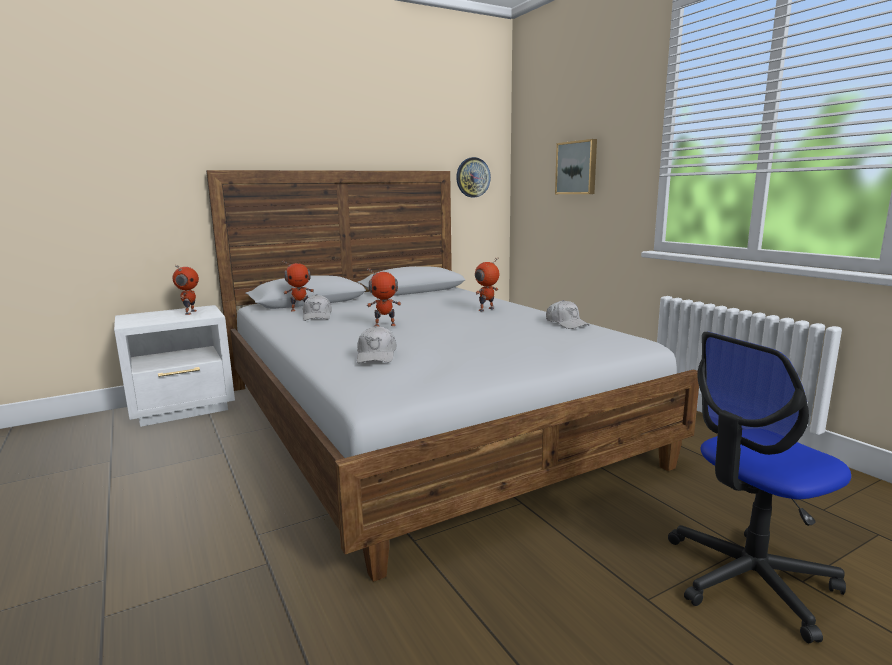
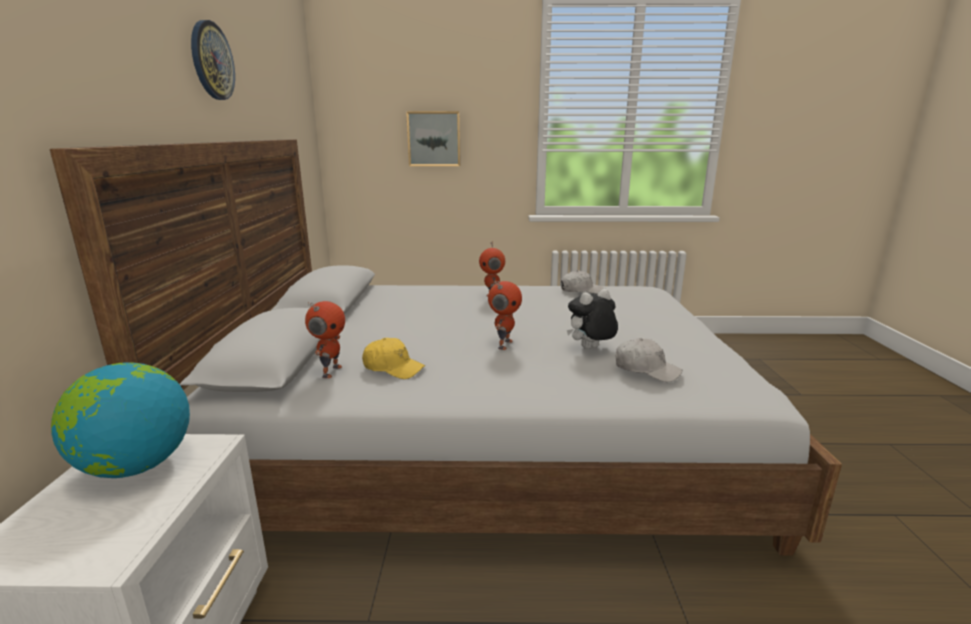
camera: 60 degrees left, 5 degrees up
toy robot [173,265,199,315] -> globe [51,362,190,478]
white cap [303,294,332,321] -> yellow cap [362,338,425,379]
wall clock [456,157,491,197] -> wall clock moved to [191,20,235,100]
office chair [668,332,851,643] -> none
none -> plush toy [567,289,618,349]

